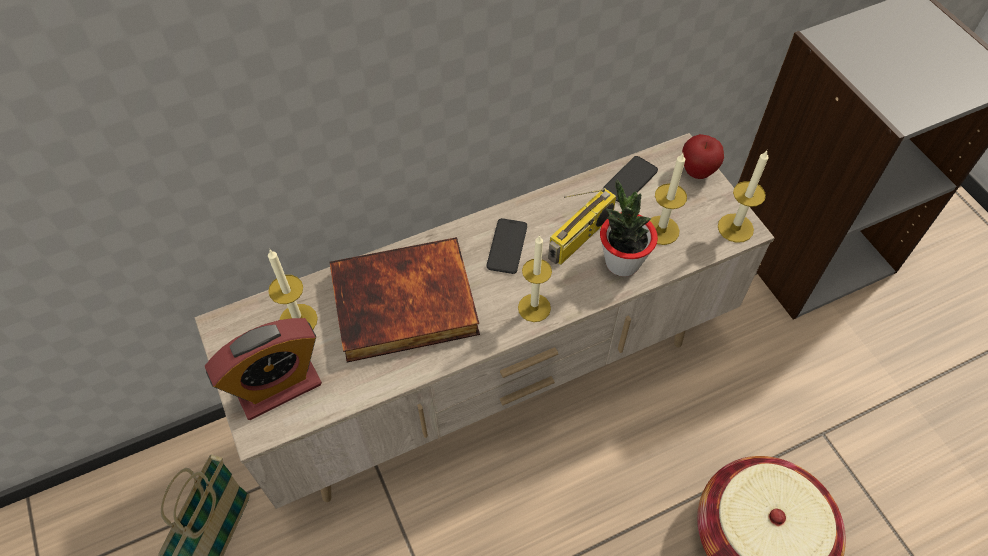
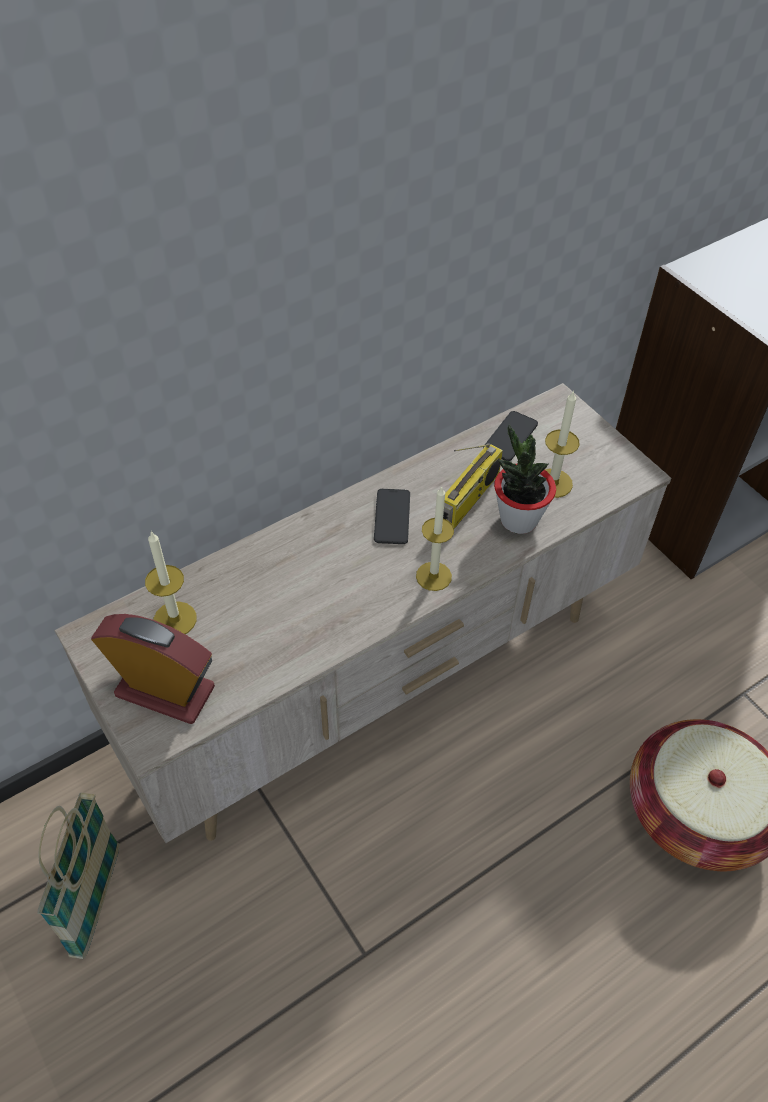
camera: 10 degrees left, 5 degrees down
alarm clock [205,318,322,420] -> alarm clock turned 120 degrees counterclockwise [91,614,215,724]
book [329,237,480,362] -> none
apple [682,134,724,179] -> none
candle [718,151,769,243] -> none

